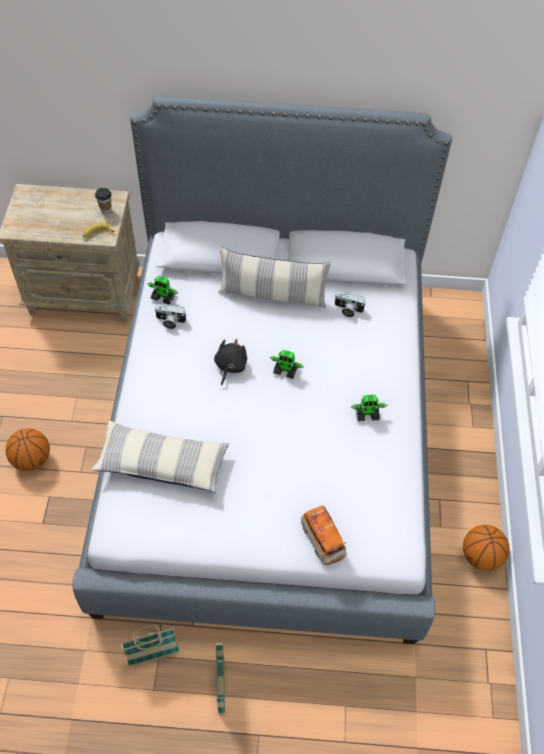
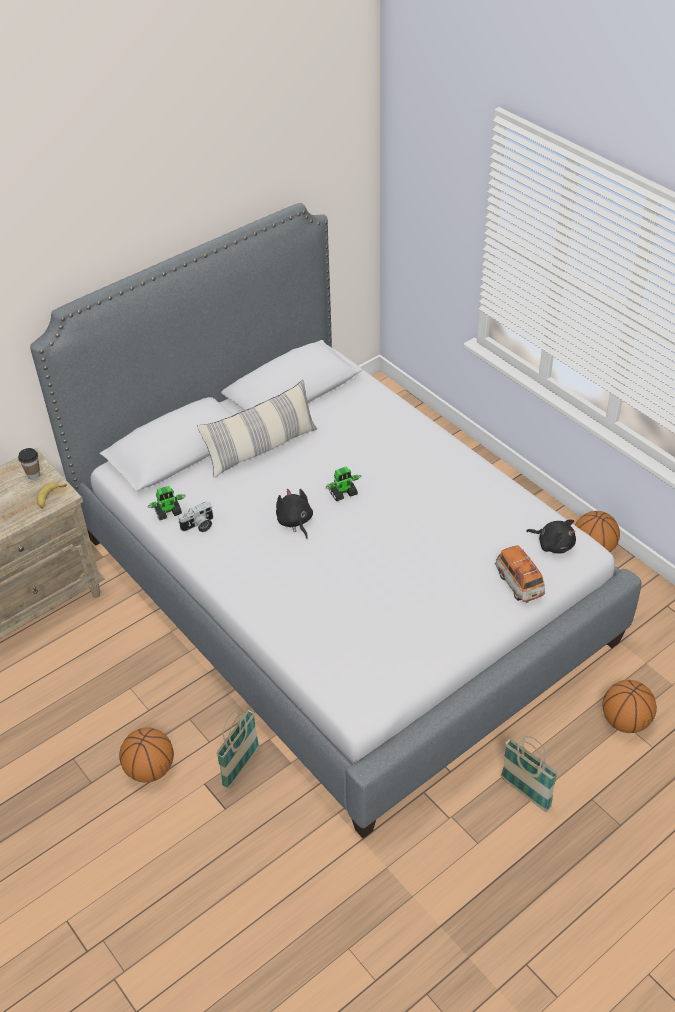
camera: 40 degrees left, 10 degrees down
pillow [91,420,229,493] -> none
basket [121,626,180,666] -> basket moved to [216,710,259,789]
toy car [301,505,347,565] -> toy car turned 135 degrees counterclockwise [495,545,545,603]
camera [335,291,365,317] -> none
toy robot [351,395,387,421] -> none
none -> black plush toy [526,520,576,553]
none -> basketball [602,680,657,733]

